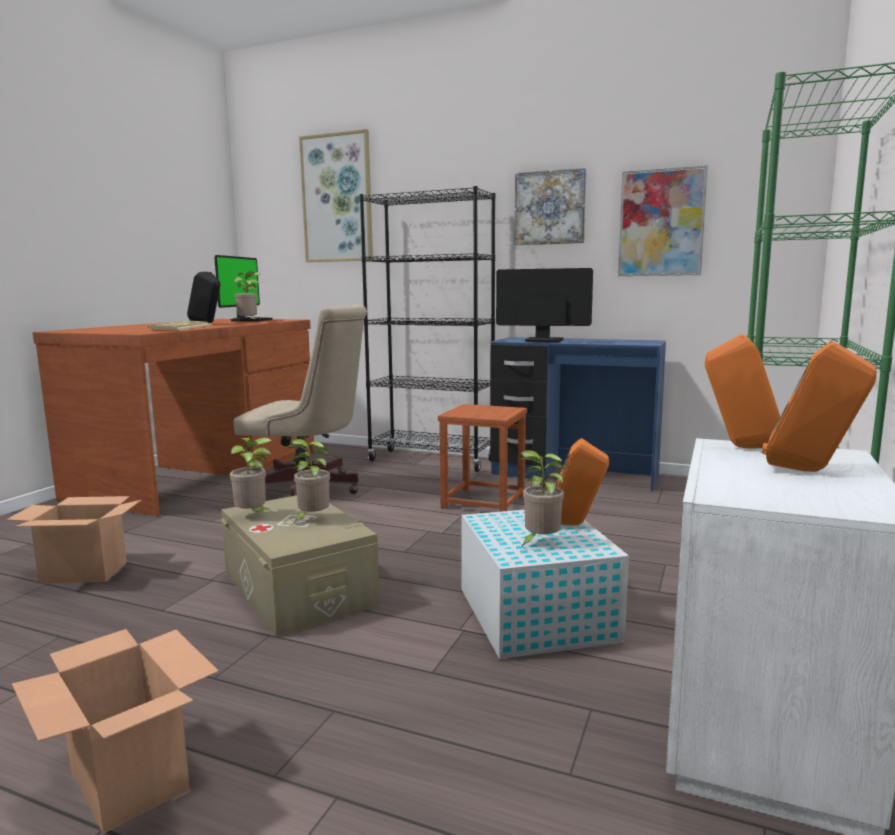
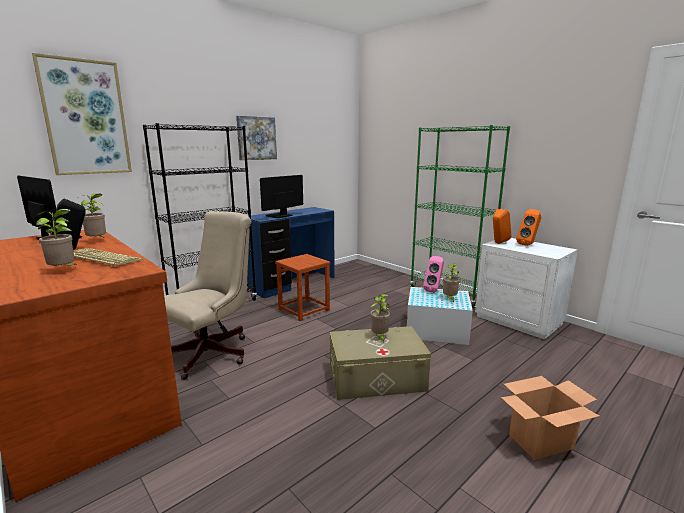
camera: 65 degrees left, 5 degrees up
cardboard box [6,496,141,583] -> none
potted plant [230,438,273,513] -> potted plant moved to [36,209,78,266]
orange speaker [555,438,609,526] -> pink speaker [423,256,444,293]
picture [618,165,708,276] -> none

